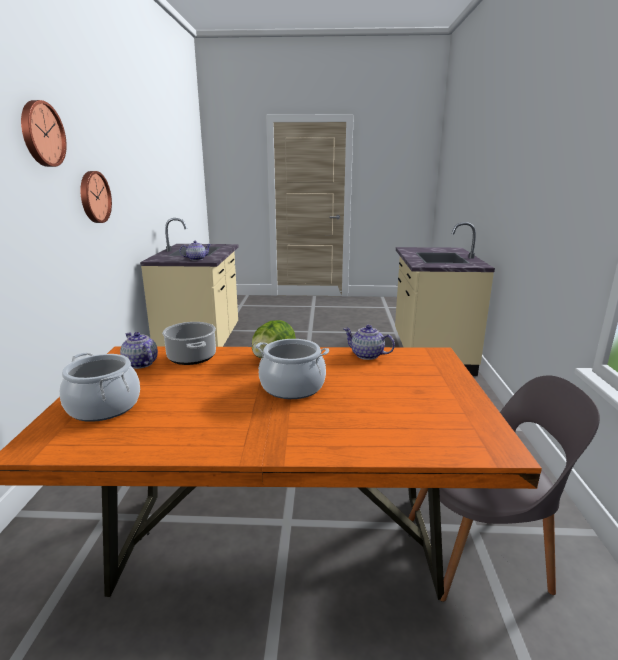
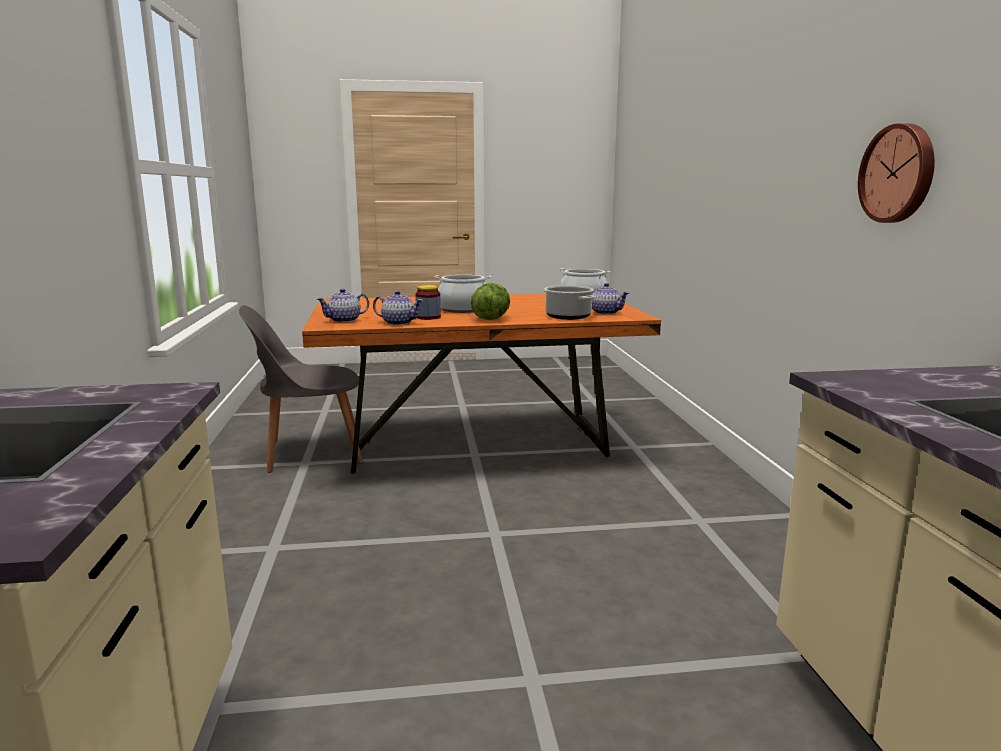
camera: 170 degrees right, 5 degrees down
wall clock [21,100,67,167] -> none
teapot [179,240,211,261] -> teapot moved to [317,289,369,323]
none -> jar [415,285,441,320]

